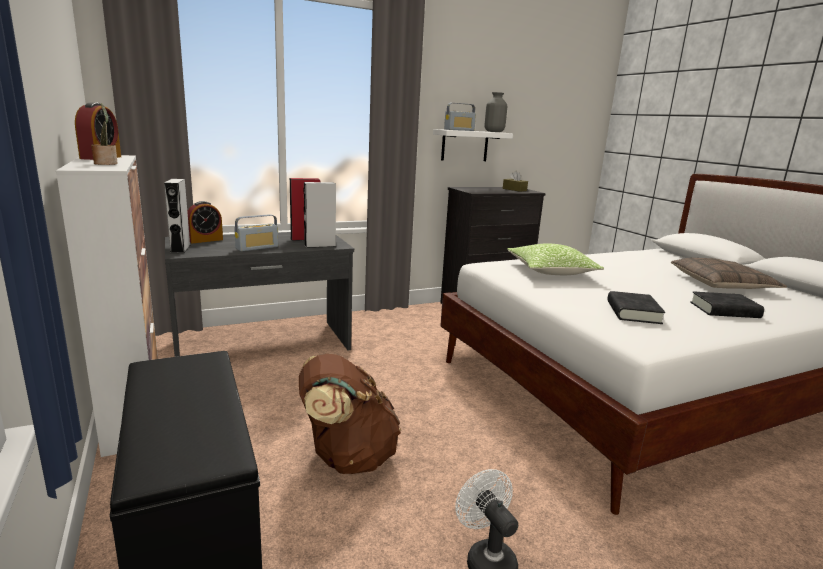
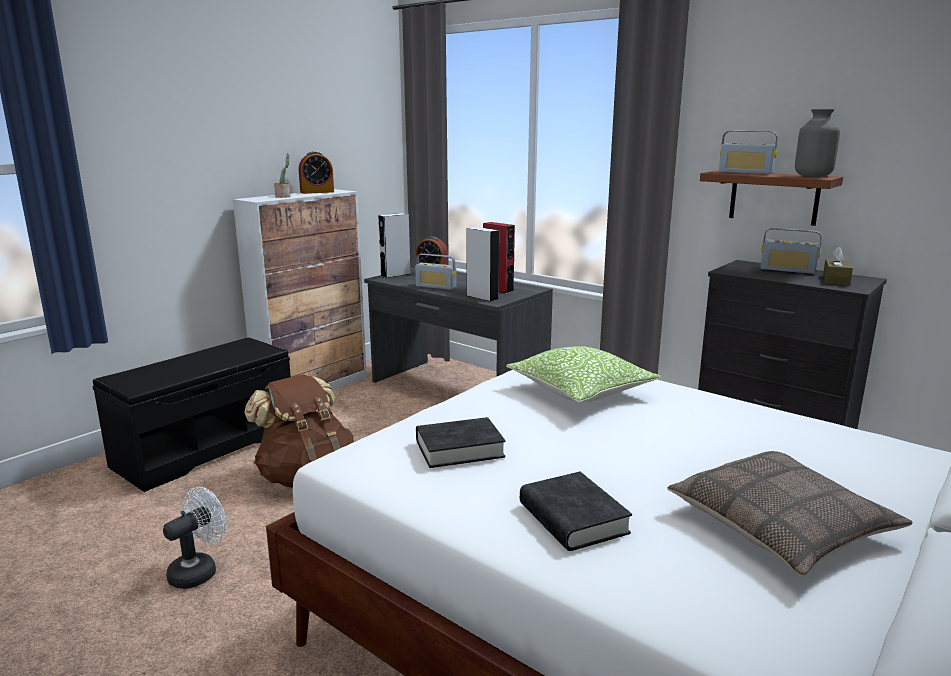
camera: 65 degrees right, 0 degrees up
white shelf [433,129,513,161] -> brown shelf [700,170,843,226]
none -> radio [761,228,822,274]

